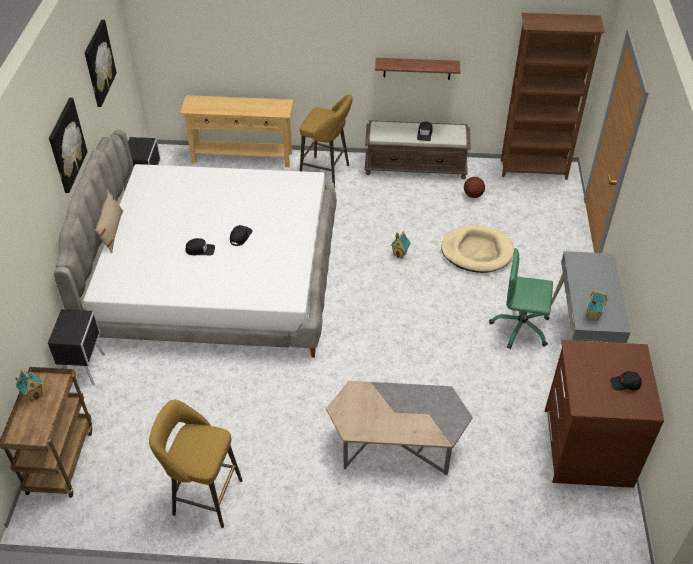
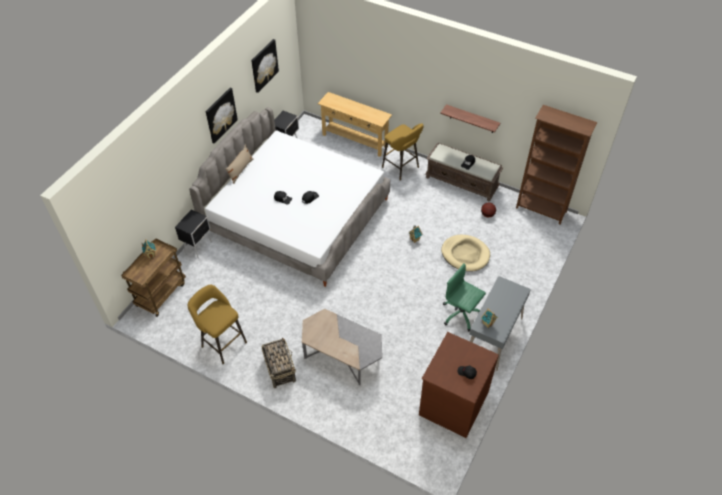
camera: 25 degrees right, 5 degrees up
none -> basket [261,337,296,388]

